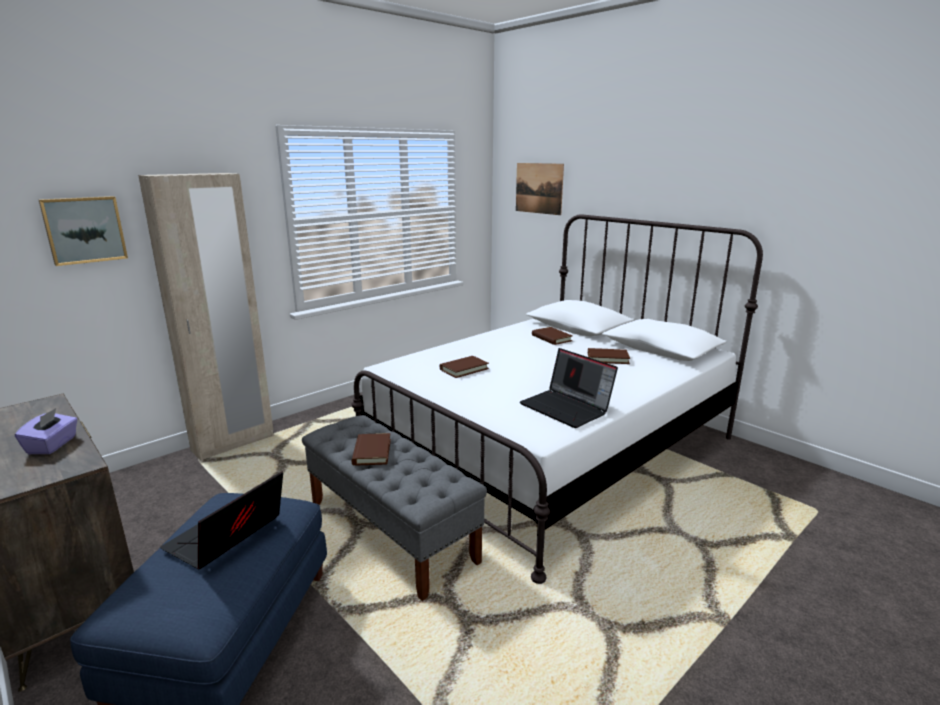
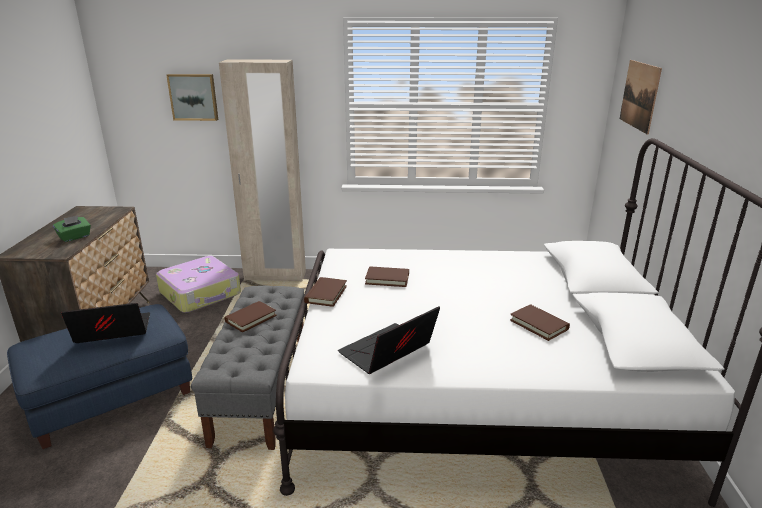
camera: 45 degrees right, 5 degrees up
purple tissue box [15,408,78,454] -> green tissue box [53,215,91,242]
laptop [520,348,618,428] -> laptop turned 45 degrees clockwise [338,306,440,374]
brown book [532,327,573,345] -> brown book moved to [304,277,347,307]
none -> suitcase [156,256,241,313]

